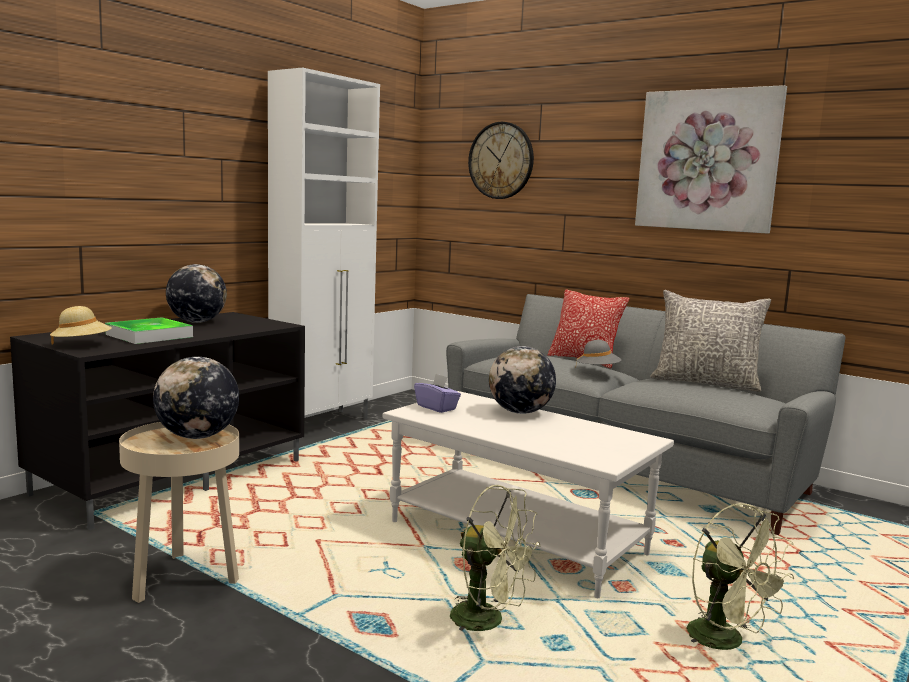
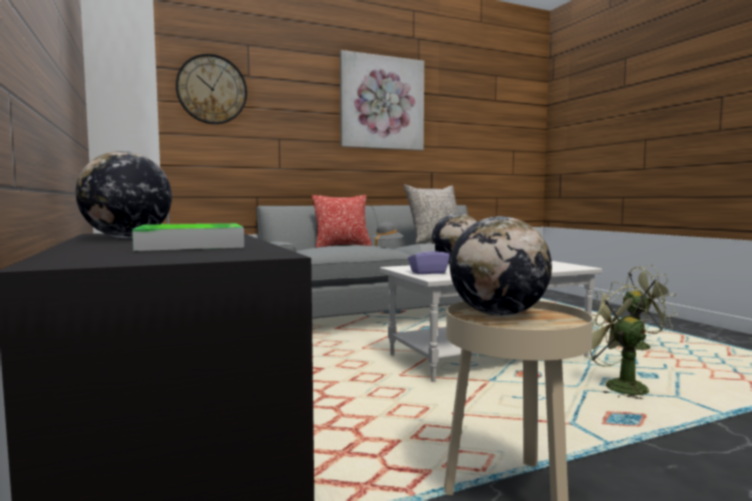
camera: 60 degrees left, 5 degrees down
beige hat [50,306,112,344] -> none
green fan [450,485,540,631] -> green fan turned 90 degrees counterclockwise [583,282,649,399]

